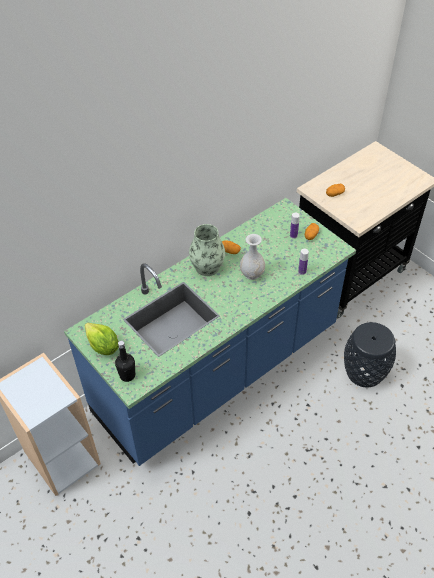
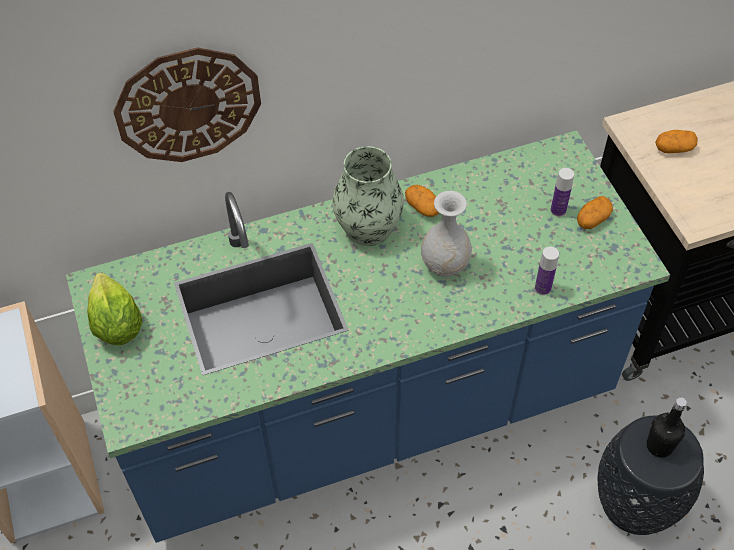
camera: 20 degrees right, 5 degrees up
black bottle [115,340,135,382] -> black bottle moved to [647,397,687,458]
none -> wall clock [113,47,261,162]

